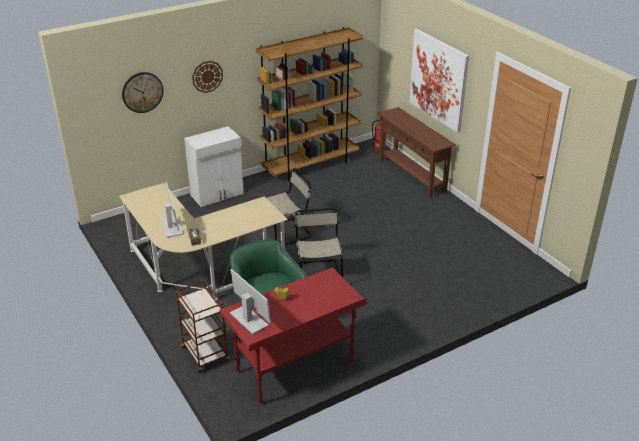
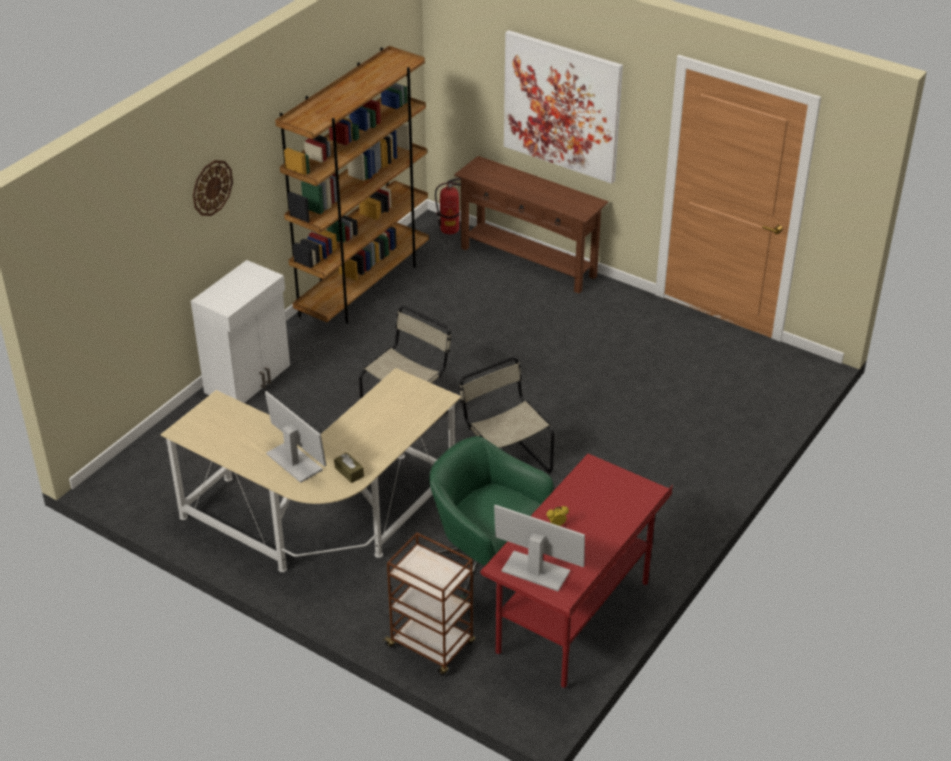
camera: 25 degrees left, 5 degrees up
wall clock [122,72,164,113] -> none

